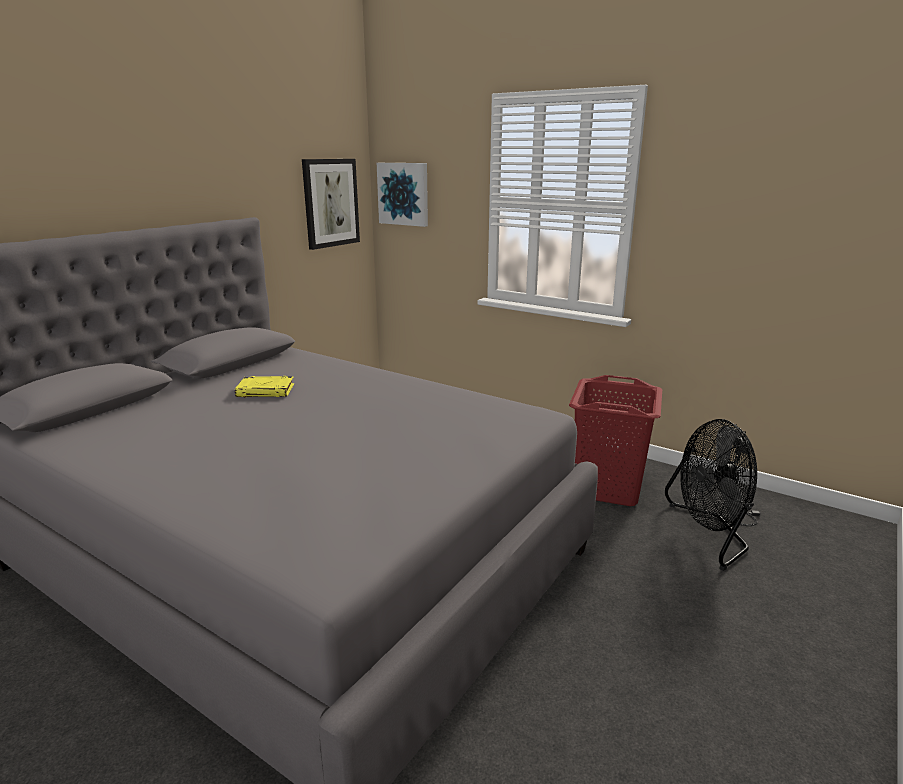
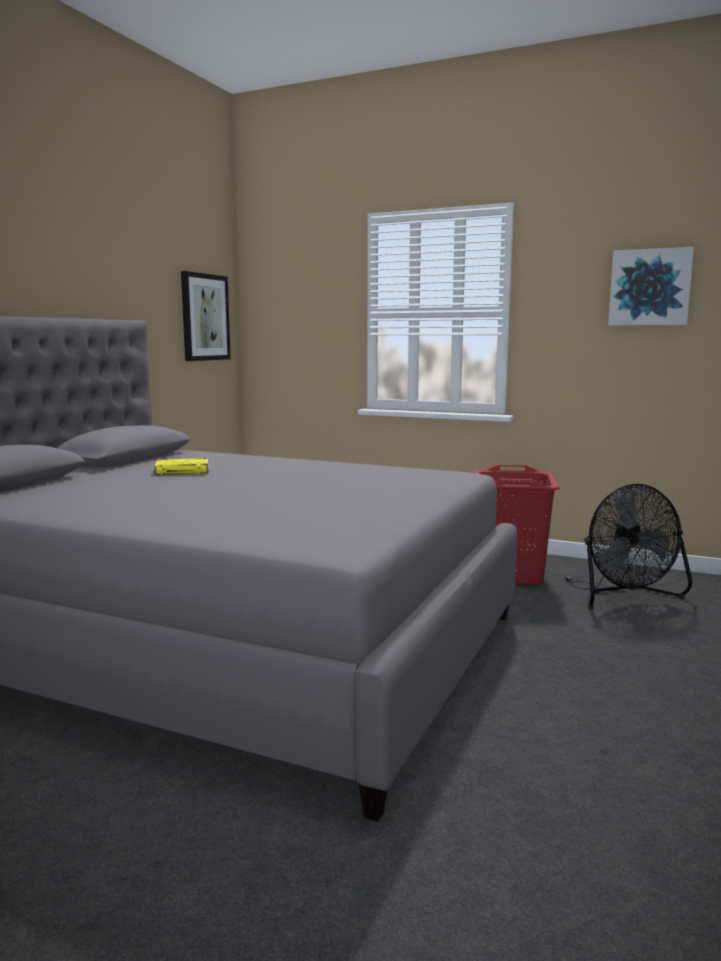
camera: 10 degrees left, 10 degrees down
picture [377,163,428,227] -> picture moved to [608,247,694,326]
black fan [665,419,762,571] -> black fan turned 90 degrees counterclockwise [565,484,692,610]

